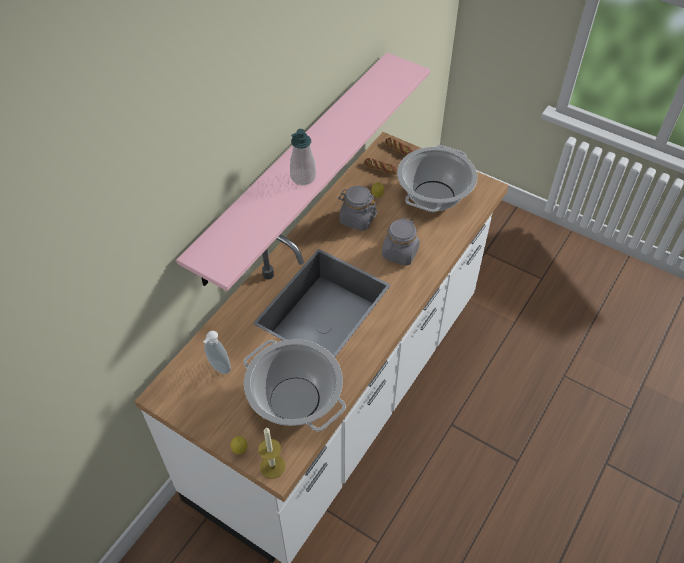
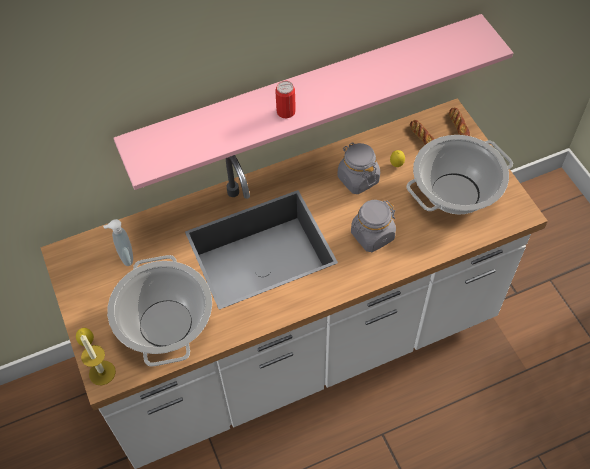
camera: 35 degrees right, 5 degrees up
soap dispenser [290,129,316,185] -> can [275,81,296,119]

